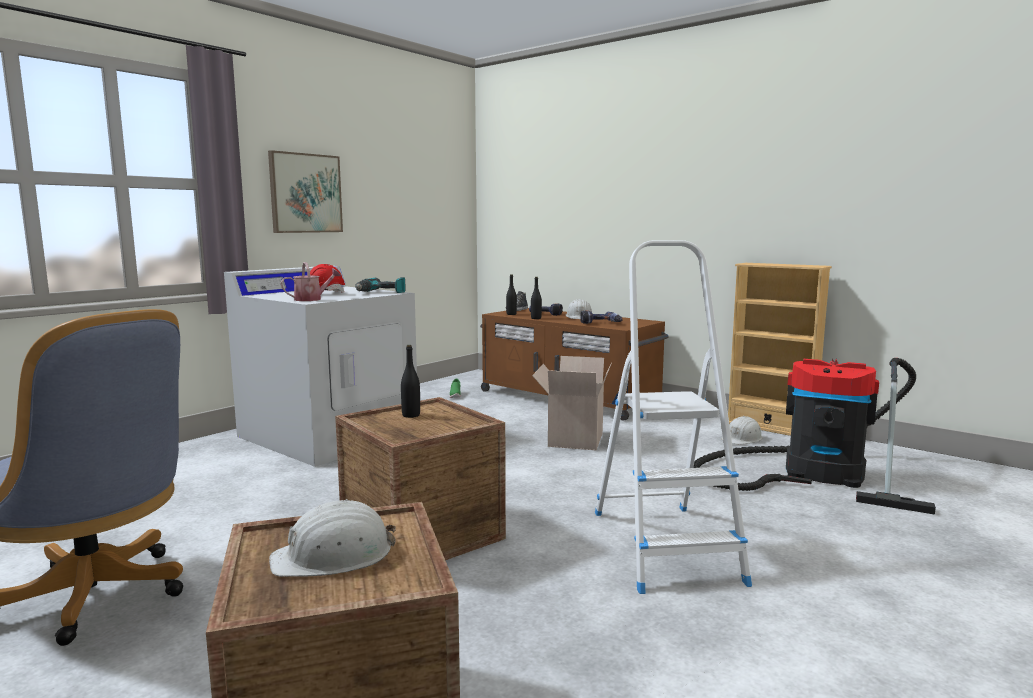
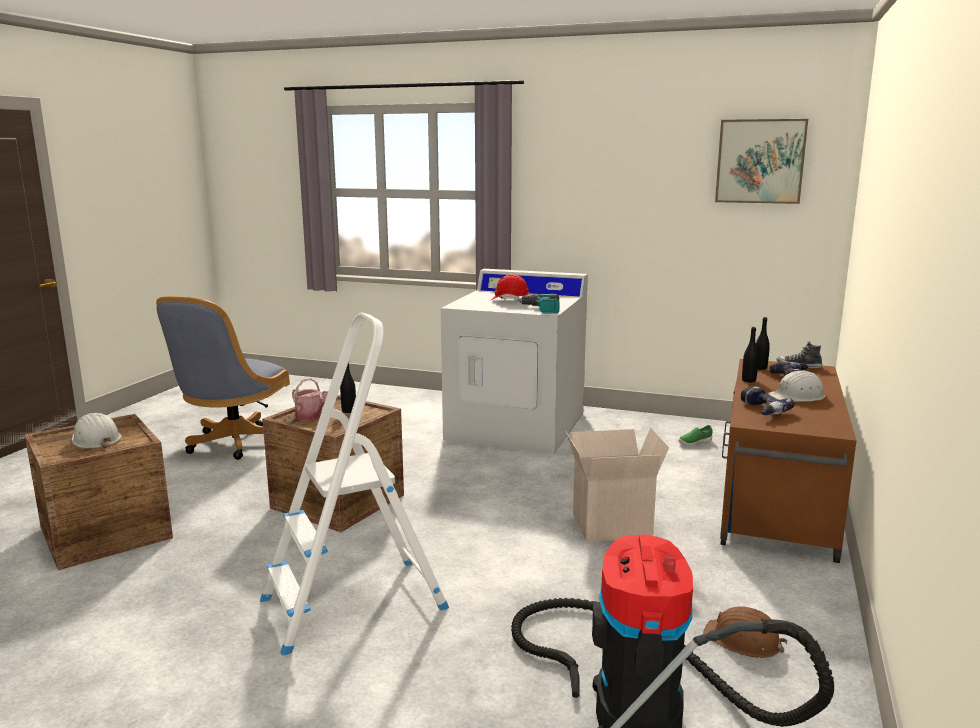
camera: 70 degrees right, 5 degrees up
picture [268,150,343,233] -> picture moved to [715,119,808,204]
watering can [281,262,341,301] -> watering can moved to [292,378,328,421]
white hard hat [721,416,763,445] -> brown hard hat [703,606,788,658]
beige bookcase [728,263,832,436] -> none

